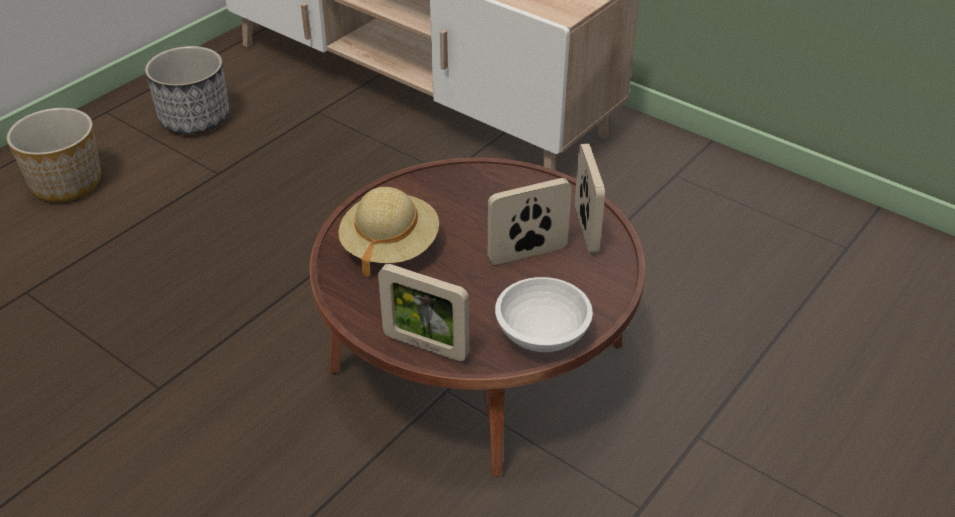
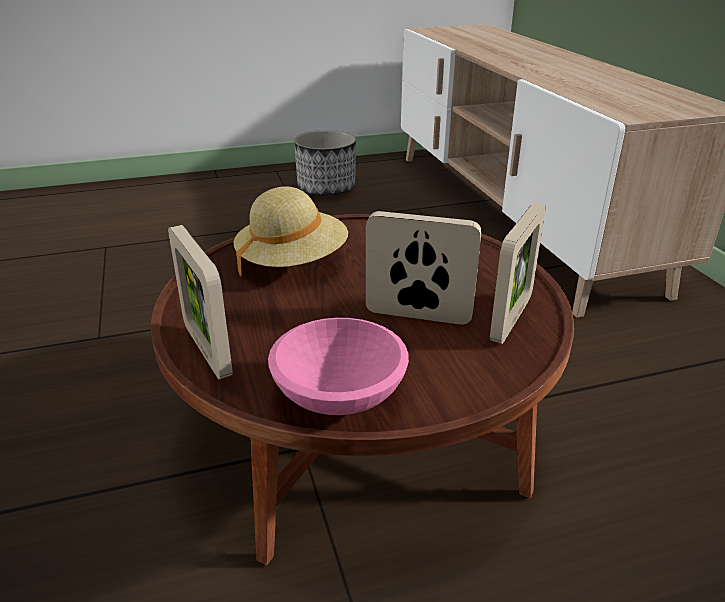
camera: 35 degrees right, 10 degrees down
planter [7,108,101,202] -> none
white bowl [495,277,593,352] -> pink bowl [268,318,409,415]

